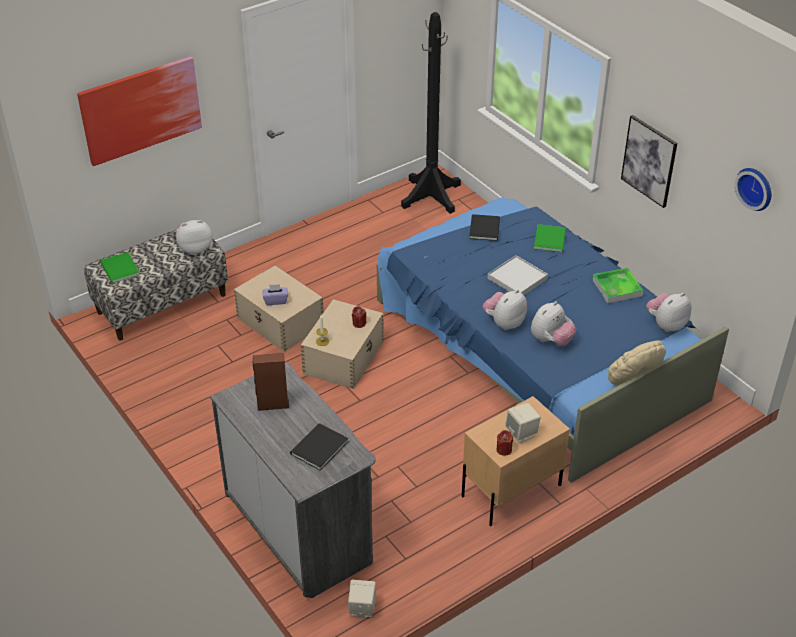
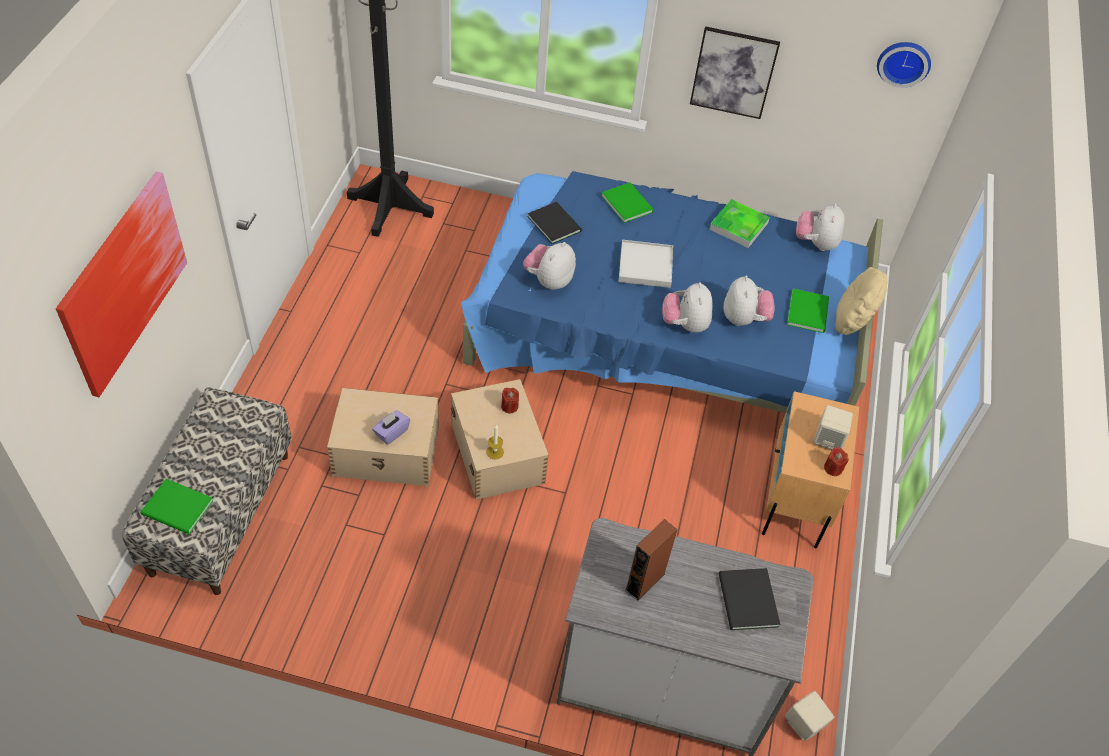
camera: 45 degrees left, 10 degrees up
plush toy [176,220,212,255] -> plush toy moved to [523,242,576,290]
none -> green book [787,289,829,333]

